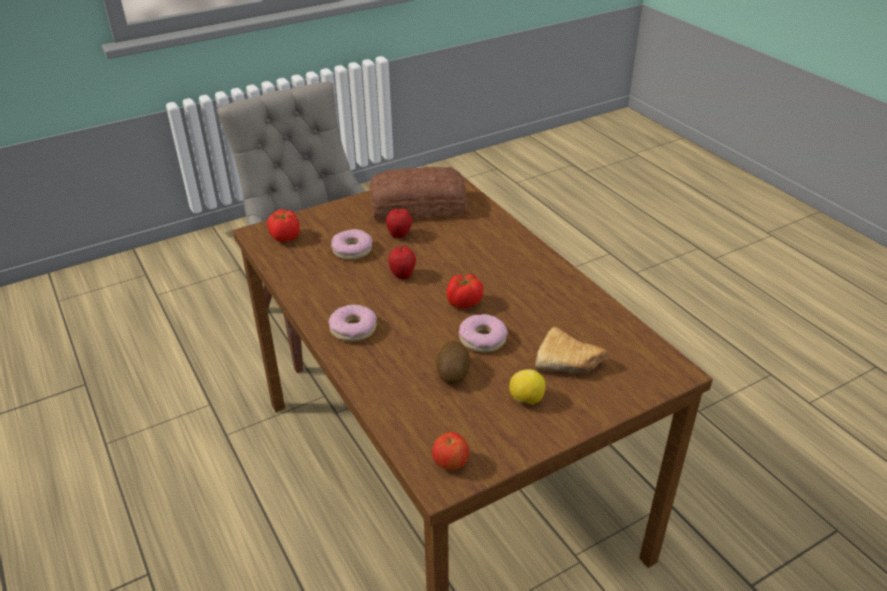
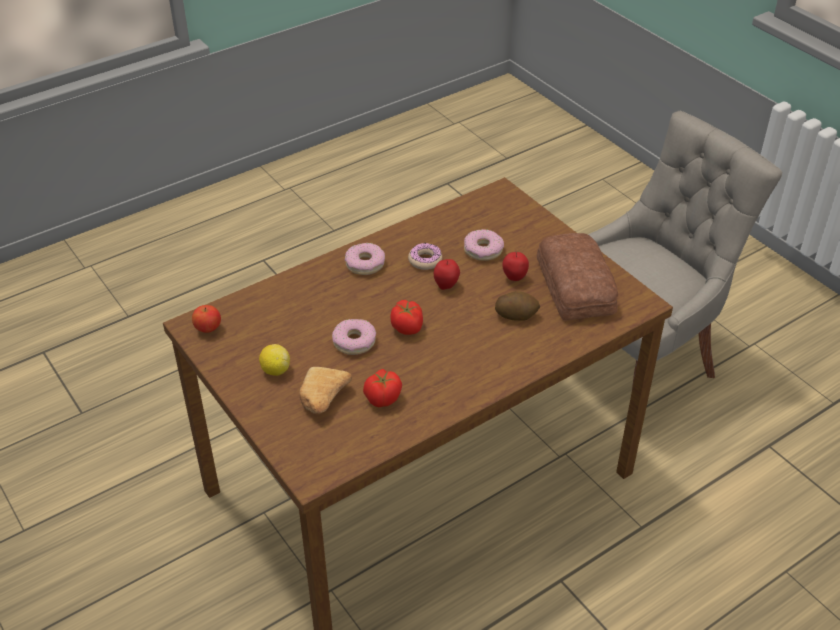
camera: 85 degrees right, 5 degrees up
tomato [267,209,300,242] -> tomato moved to [363,369,402,407]
potato [436,341,470,385] -> potato moved to [495,291,540,321]
none -> donut [408,243,442,270]

